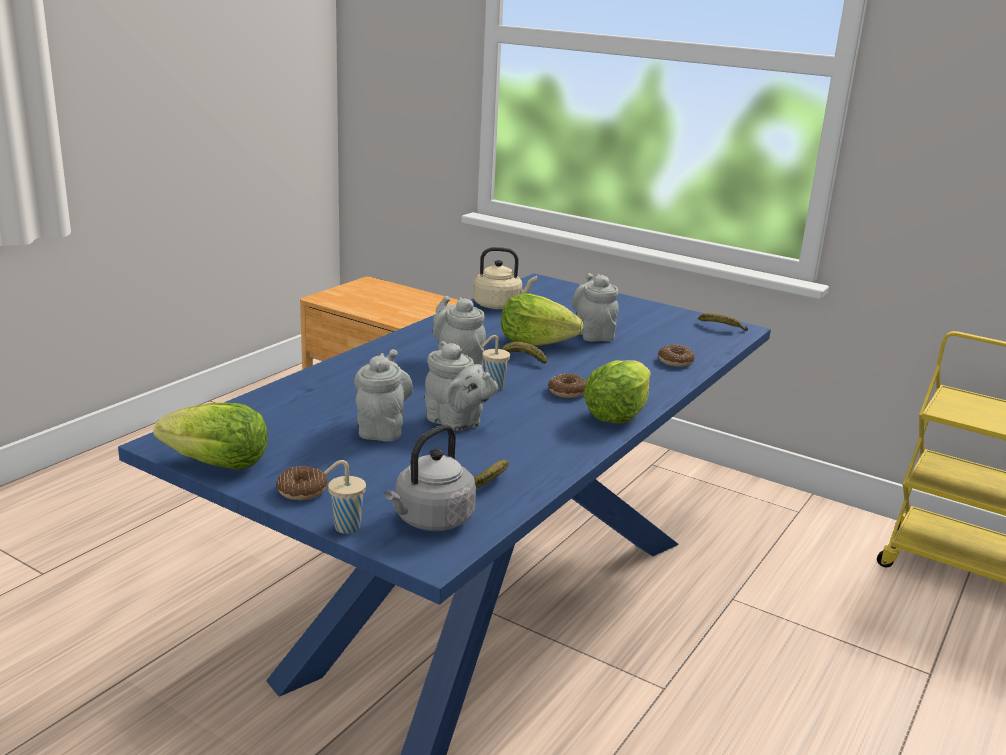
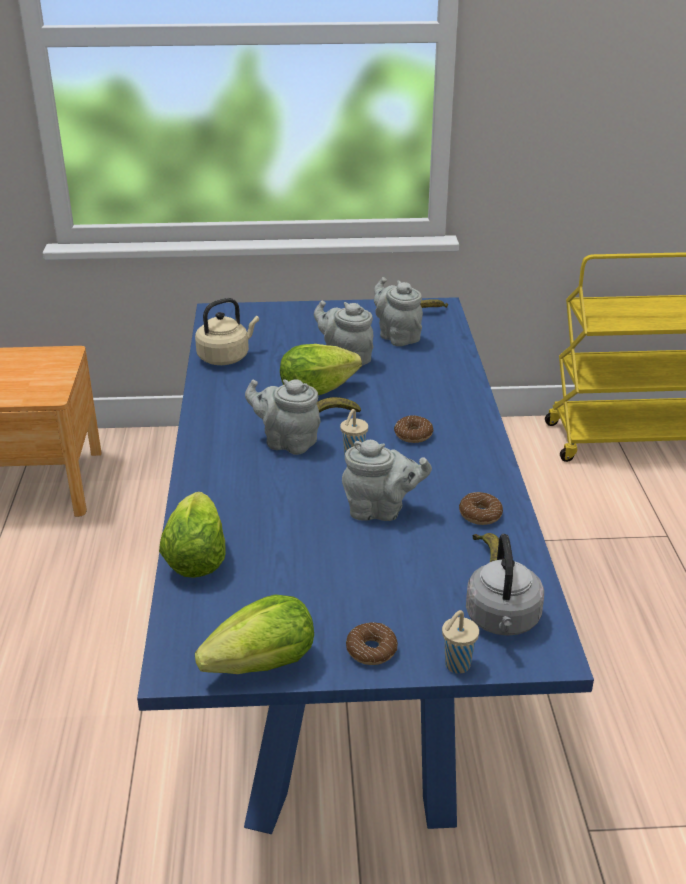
camera: 35 degrees left, 10 degrees up
grey teapot [354,349,413,441] -> grey teapot moved to [374,277,423,346]
lettuce [584,360,651,423] -> lettuce moved to [159,492,226,578]
donut [658,344,695,367] -> donut moved to [459,492,503,525]

